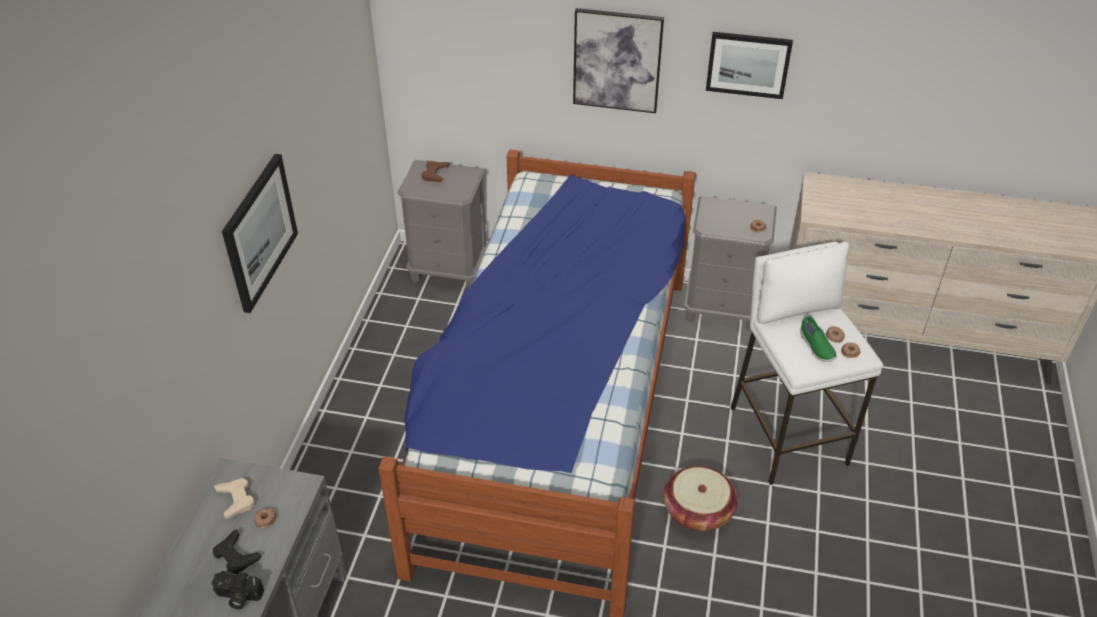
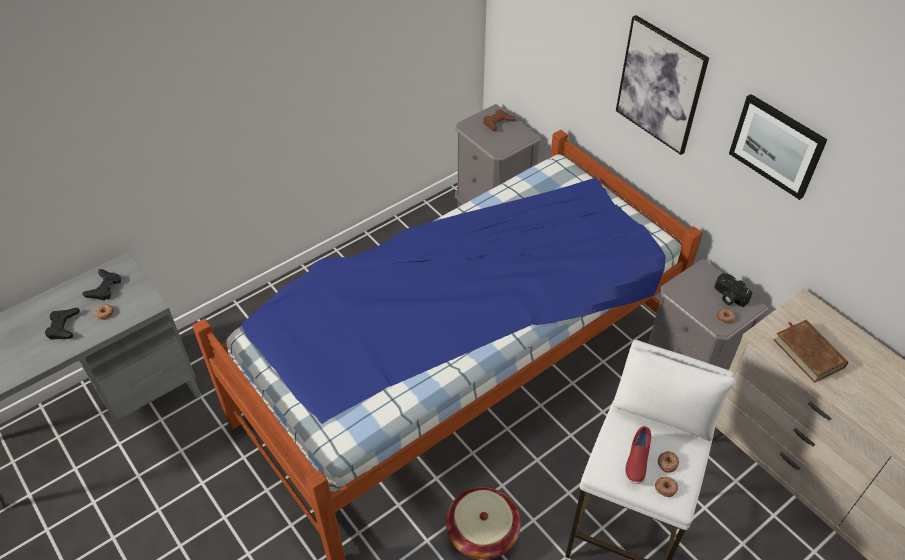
camera: 40 degrees right, 5 degrees up
camera [212,571,264,609] -> camera moved to [715,273,752,307]
beige game controller [214,478,254,519] -> black game controller [82,269,121,301]
picture [222,154,298,313] -> none
green shoe [800,316,837,362] -> red shoe [625,426,651,484]
none -> brown book [774,320,848,383]

